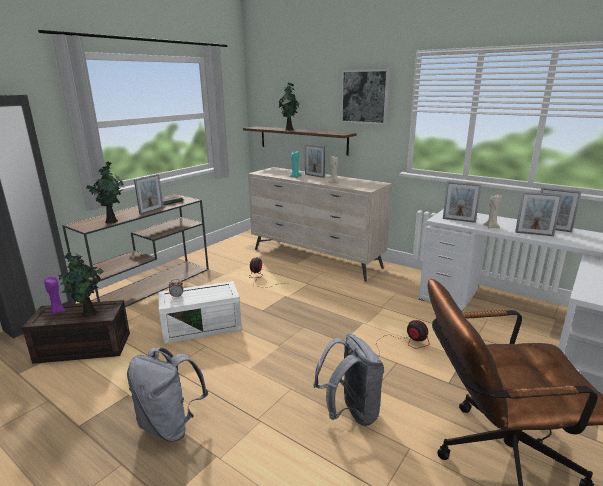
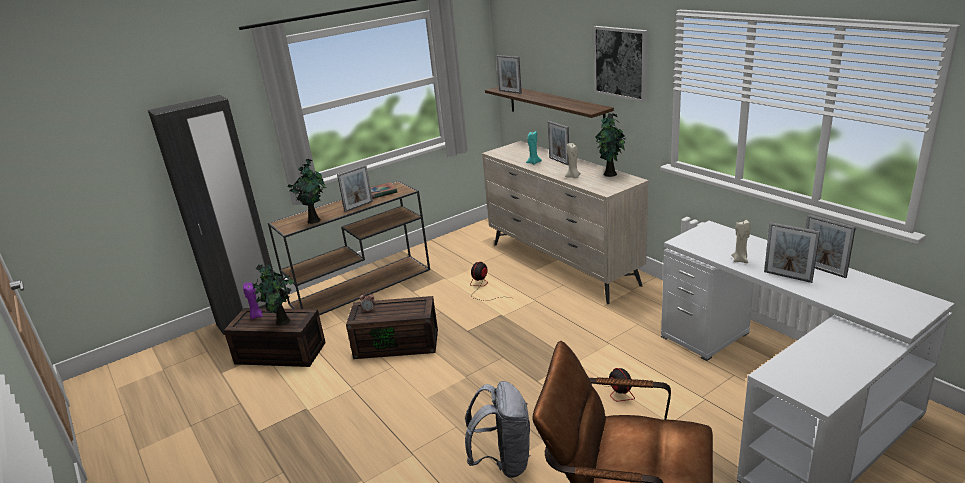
camera: 20 degrees right, 5 degrees up
grey backpack [127,347,208,442] -> none
white storage box [159,281,242,344] -> brown storage box [346,296,438,359]
potted plant [279,82,299,131] -> potted plant moved to [595,113,626,177]
picture frame [443,181,481,223] -> picture frame moved to [496,55,522,94]

